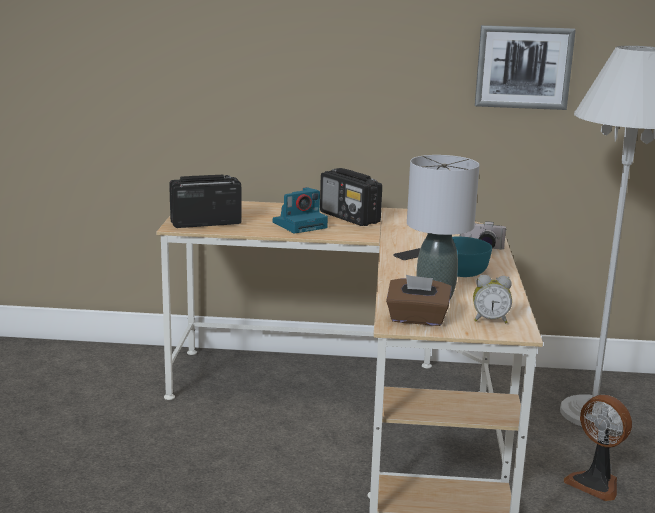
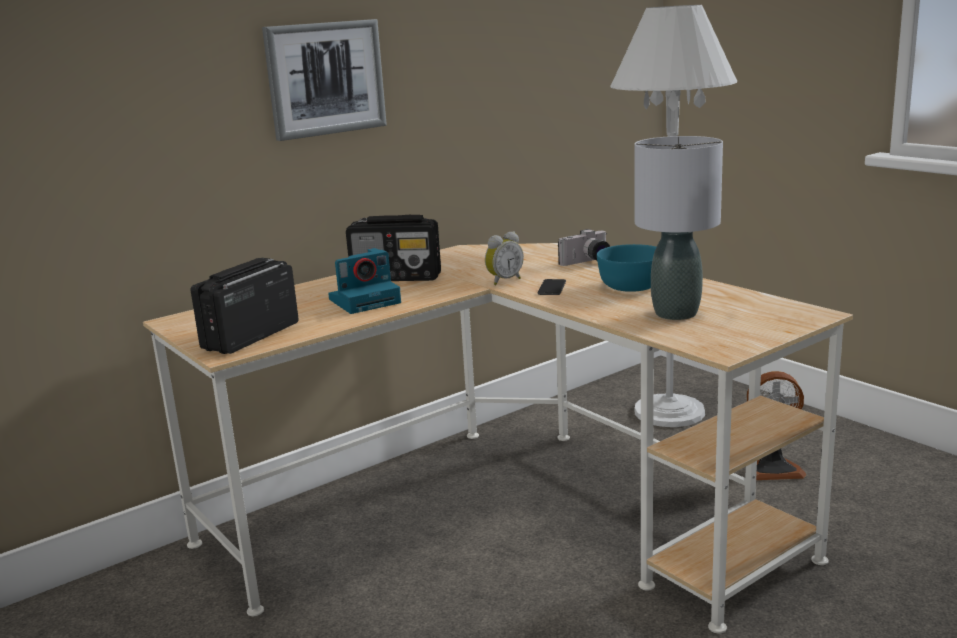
camera: 40 degrees left, 0 degrees up
camera [273,187,328,234] -> camera turned 45 degrees clockwise [328,248,401,314]
brown tissue box [386,275,452,326] -> none
alarm clock [473,275,512,323] -> alarm clock moved to [485,231,524,285]
picture [475,25,576,110] -> picture moved to [262,19,387,141]

